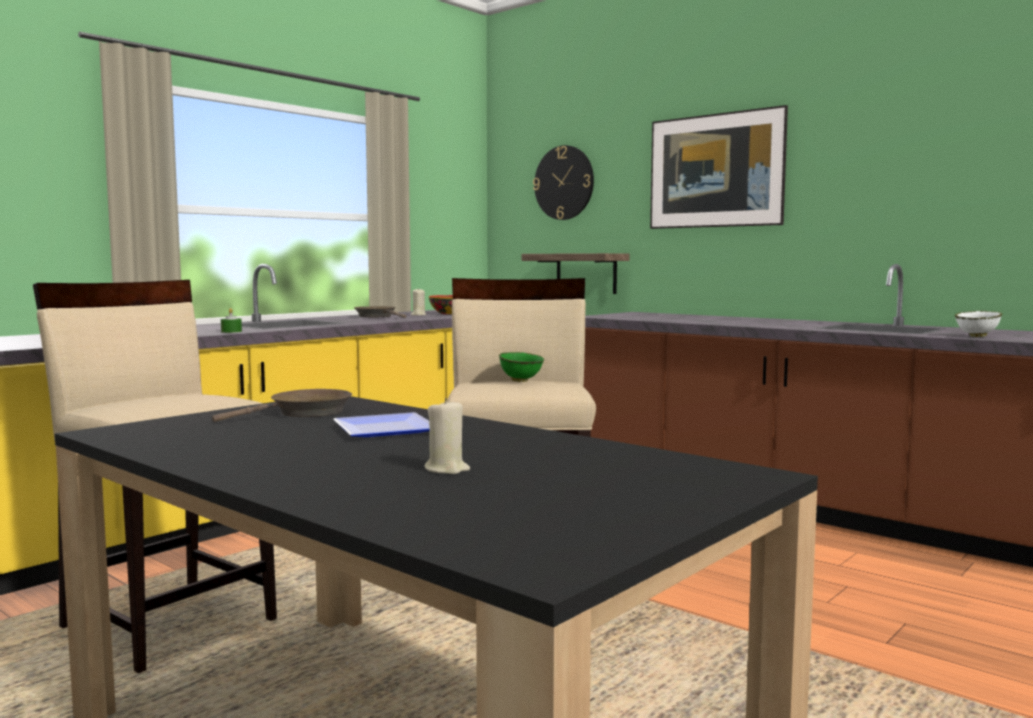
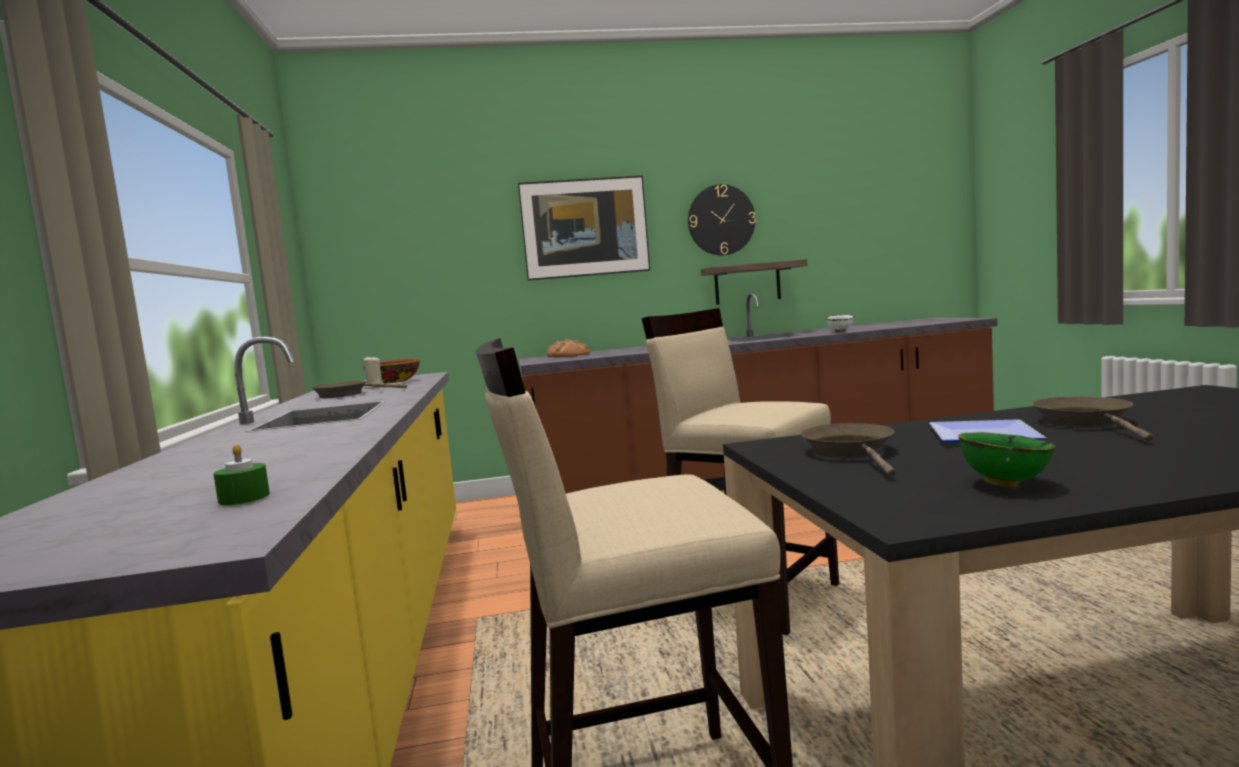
camera: 50 degrees left, 0 degrees up
green candle [221,308,242,333] -> green candle moved to [213,444,270,505]
beige candle [424,398,470,474] -> none
green bowl [499,352,544,382] -> green bowl moved to [958,432,1057,487]
shelf [521,253,630,294] -> shelf moved to [701,259,807,305]
wall clock [533,145,594,220] -> wall clock moved to [688,184,756,255]
none -> bread [547,339,590,357]
none -> brown frying pan [1032,397,1154,441]

